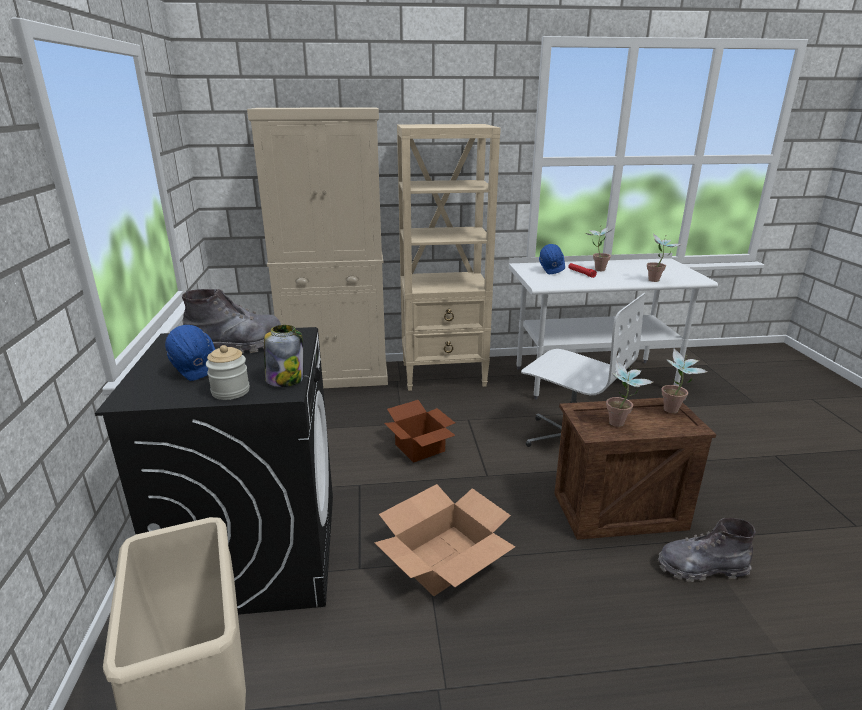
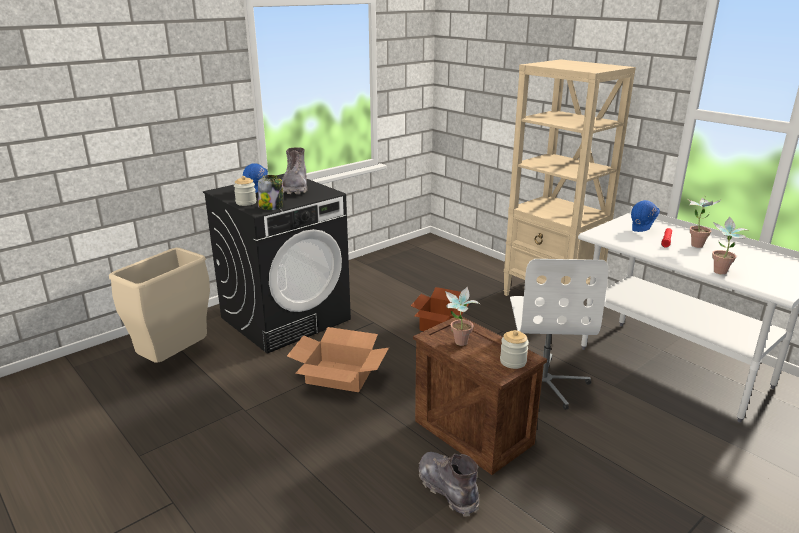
camera: 55 degrees right, 0 degrees up
grey boot [182,289,281,353] -> grey boot turned 45 degrees clockwise [282,147,307,194]
beige cabinet [247,107,388,388] -> none
potted plant [661,348,708,413] -> jar [500,330,529,369]

